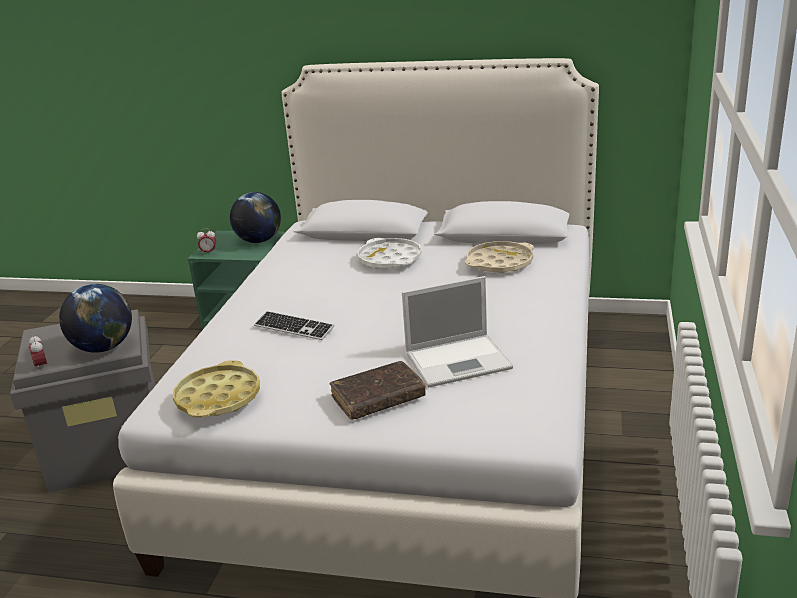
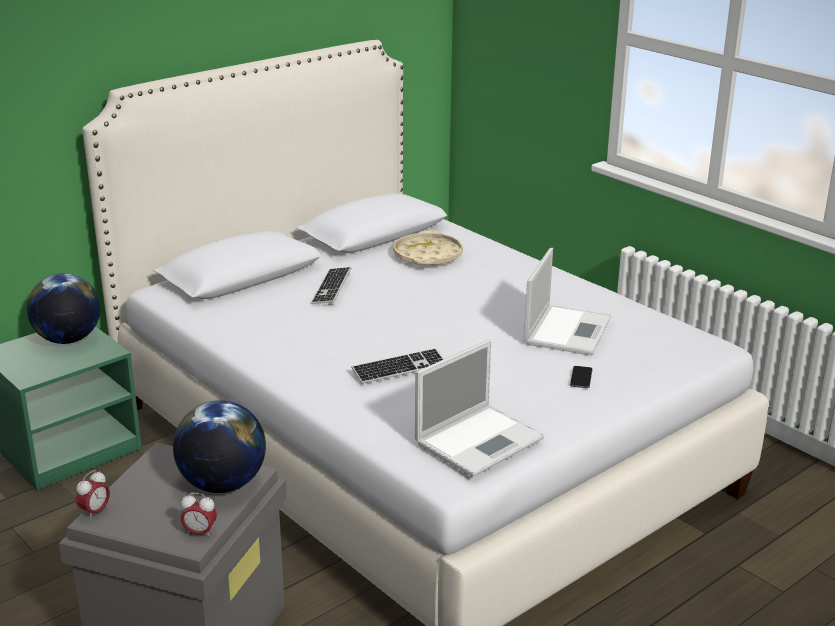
camera: 55 degrees left, 0 degrees up
yellow tray [173,360,260,418] -> laptop [415,339,544,477]
alarm clock [197,229,216,254] -> alarm clock moved to [76,470,110,520]
brown book [330,361,426,420] -> phone [570,366,592,388]
white tray [357,238,422,269] -> keyboard [311,267,352,305]

